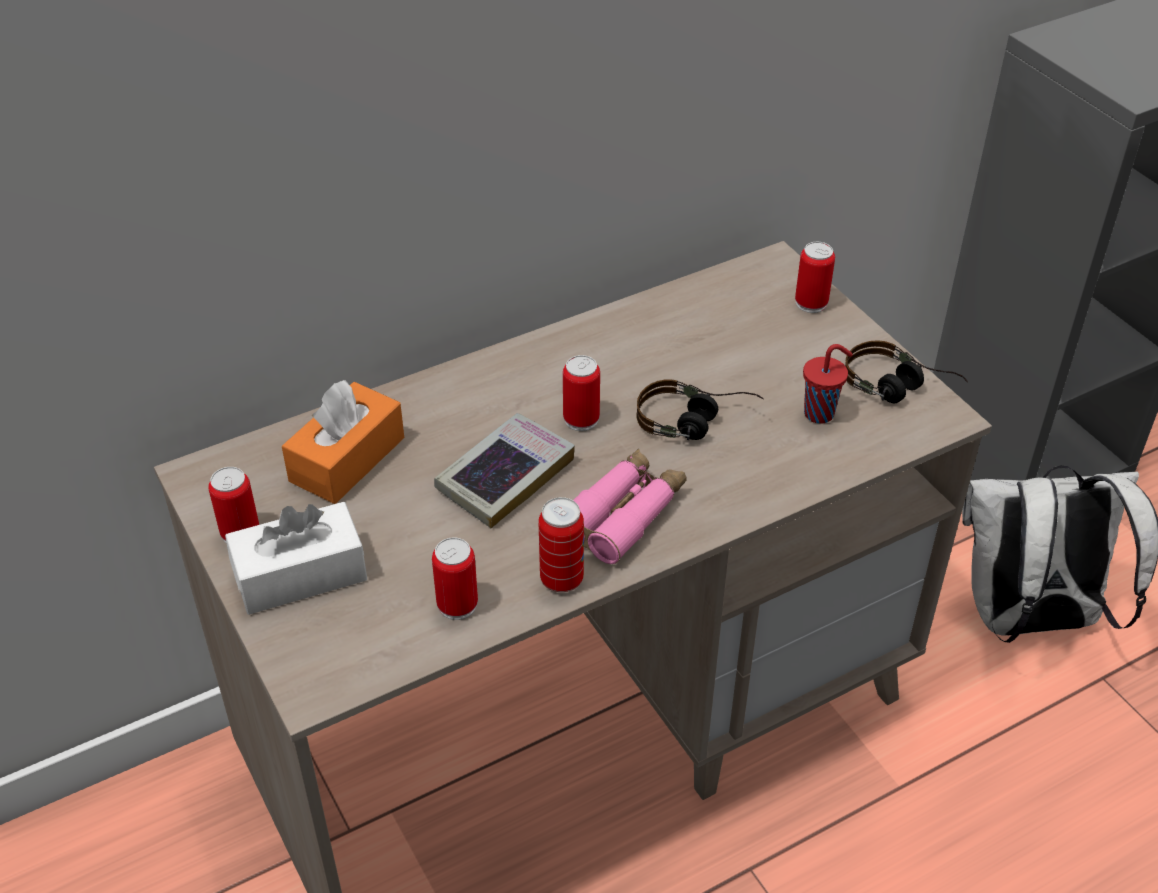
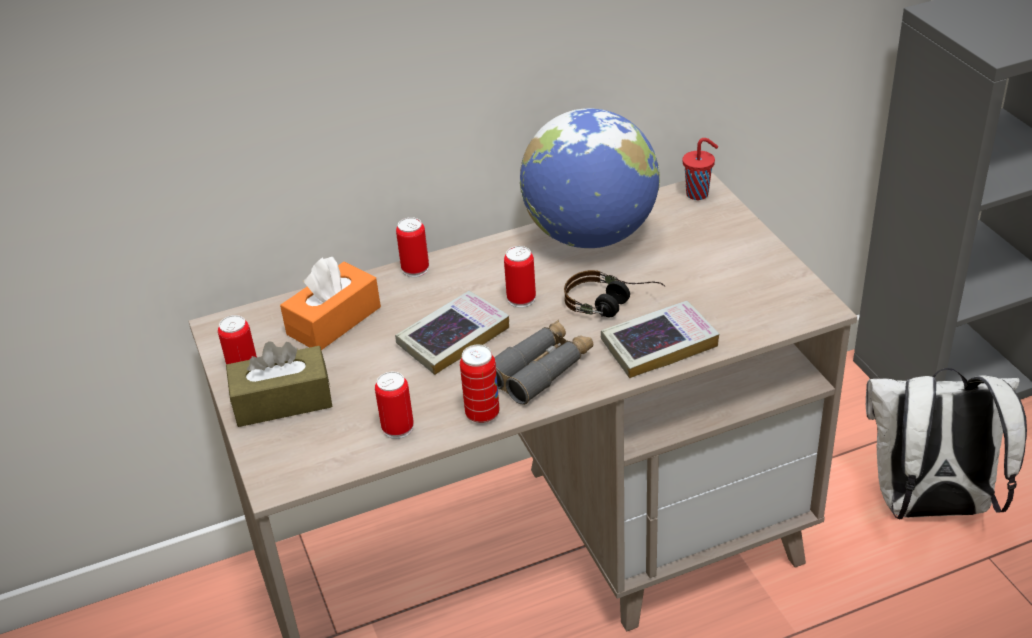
camera: 10 degrees right, 5 degrees down
white tissue box [225,502,367,615] -> brown tissue box [226,341,333,427]
pink binoculars [573,449,687,564] -> grey binoculars [494,320,593,405]
can [795,242,835,313] -> can moved to [396,217,429,277]
red cup [803,344,853,424] -> red cup moved to [683,138,718,200]
headphones [845,340,968,403] -> none
none -> globe [520,108,660,248]
none -> book [601,301,719,378]

